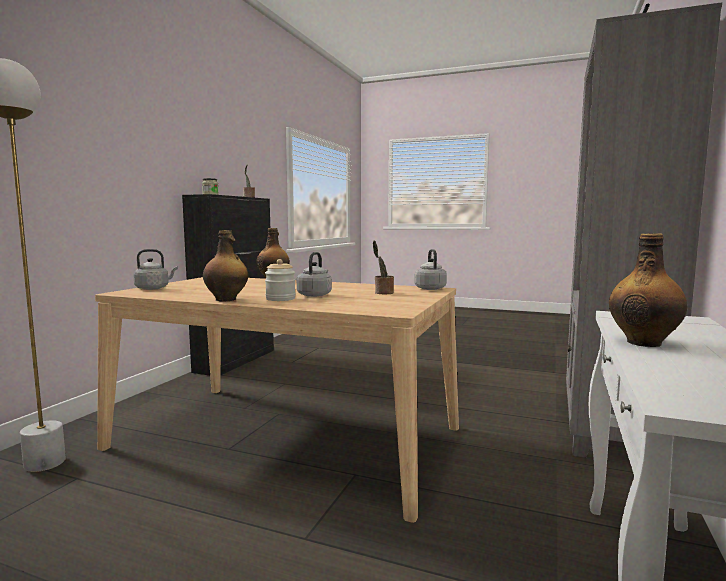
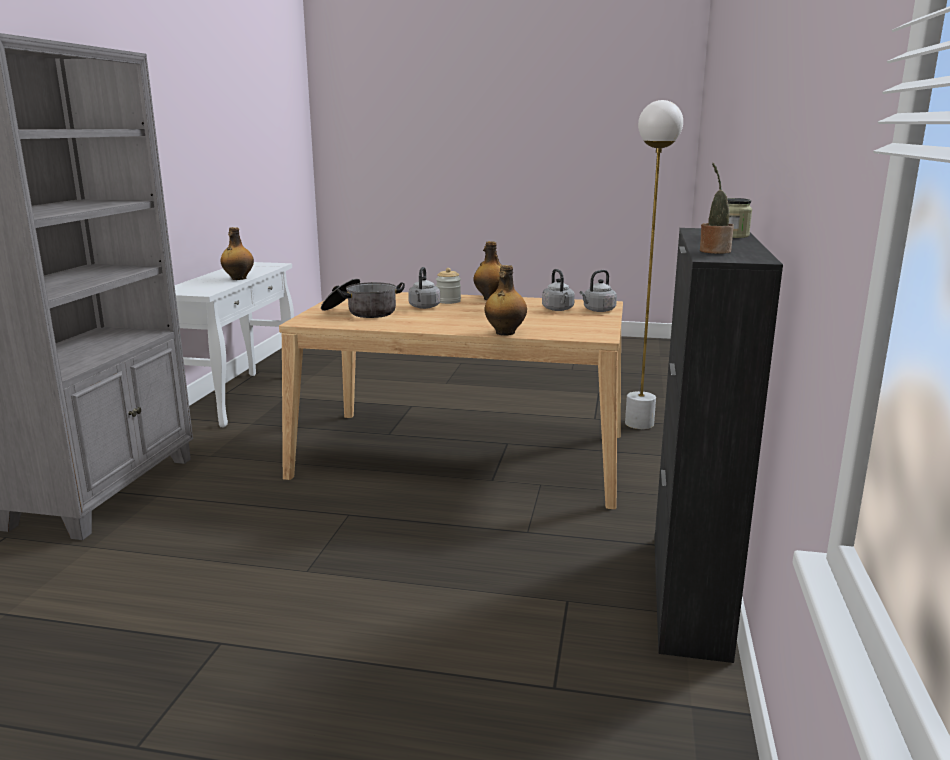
camera: 170 degrees right, 10 degrees up
potted plant [373,240,394,294] -> cooking pot [321,279,405,318]
grey kettle [414,249,447,290] -> grey kettle moved to [542,269,575,311]

